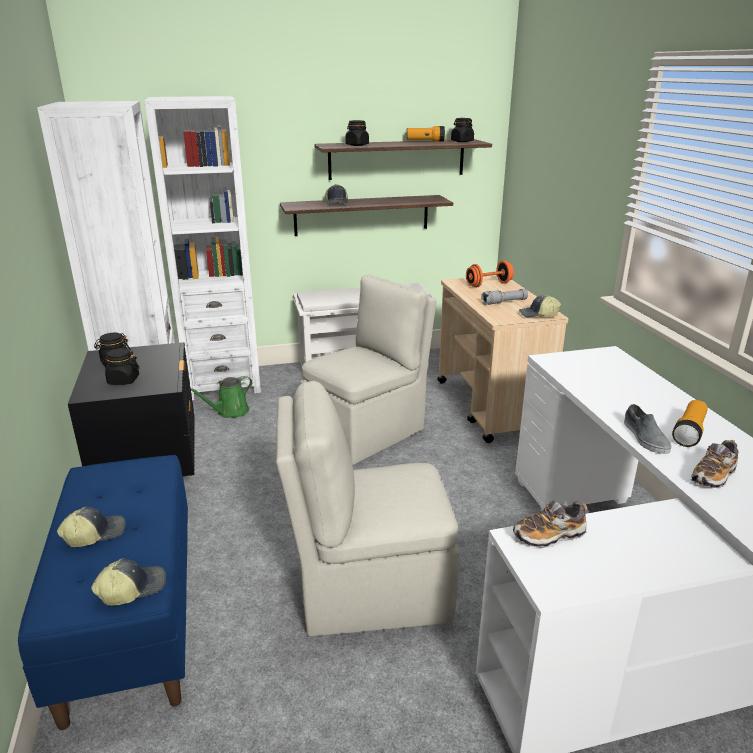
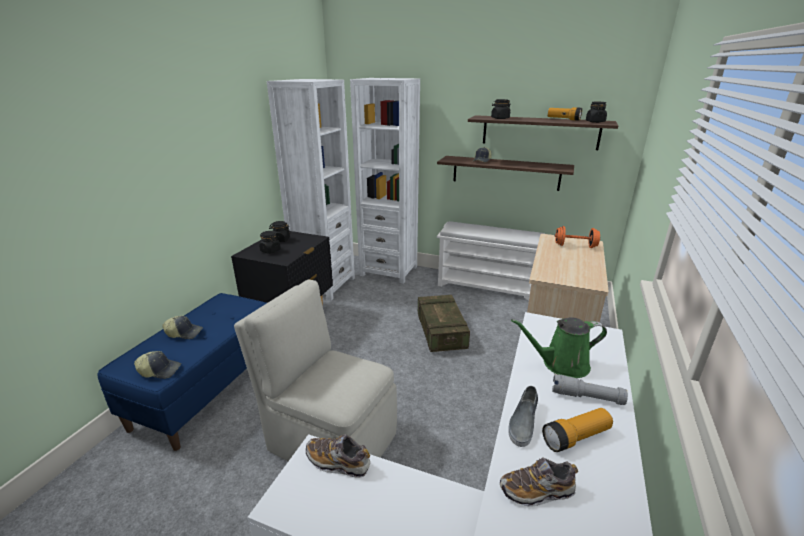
camera: 35 degrees right, 0 degrees up
green watering can [191,376,253,418] -> green watering can moved to [511,317,607,378]
beige chair [300,274,437,465] -> crate [418,295,470,352]
grey flashlight [481,289,528,305] -> grey flashlight moved to [552,374,628,405]
cap [519,295,561,317] -> none

